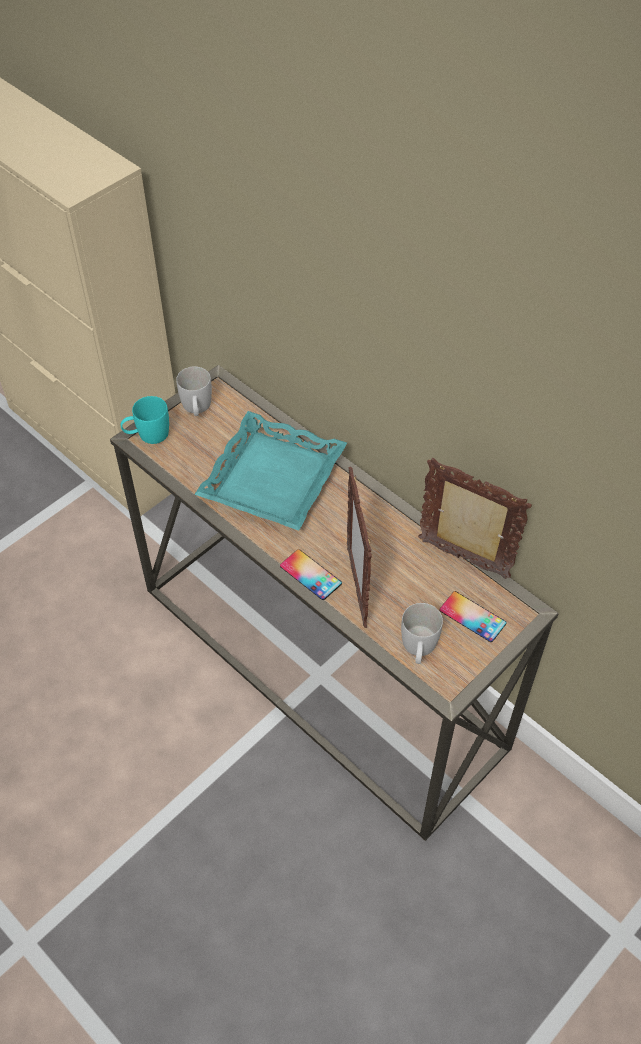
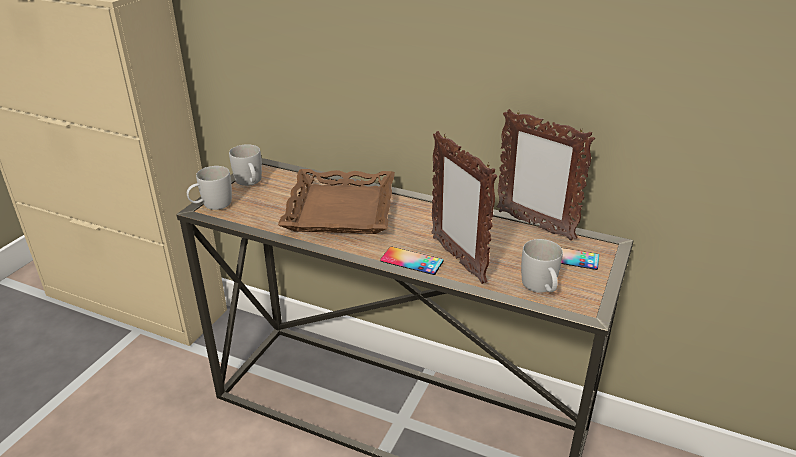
camera: 20 degrees left, 20 degrees down
turquoise mug [121,396,169,444] -> white mug [187,166,232,210]
turquoise tray [194,411,347,531] -> brown tray [278,169,395,234]
picture frame [418,458,532,579] -> picture frame turned 150 degrees counterclockwise [497,109,595,241]

